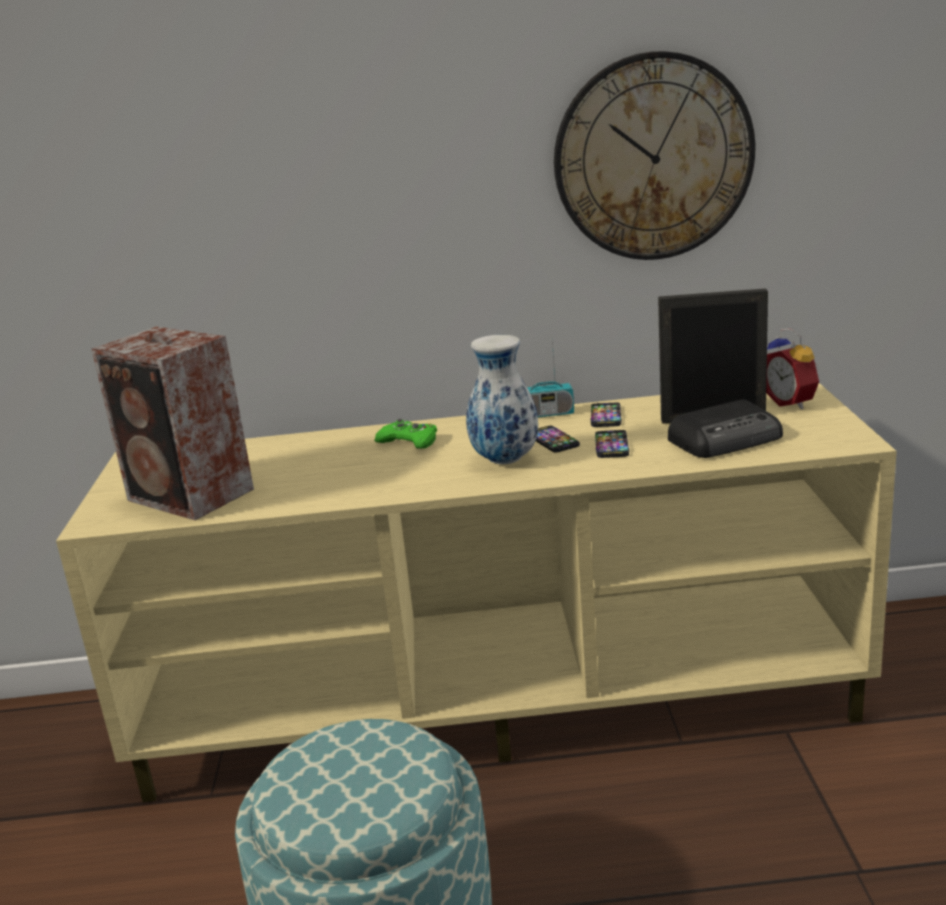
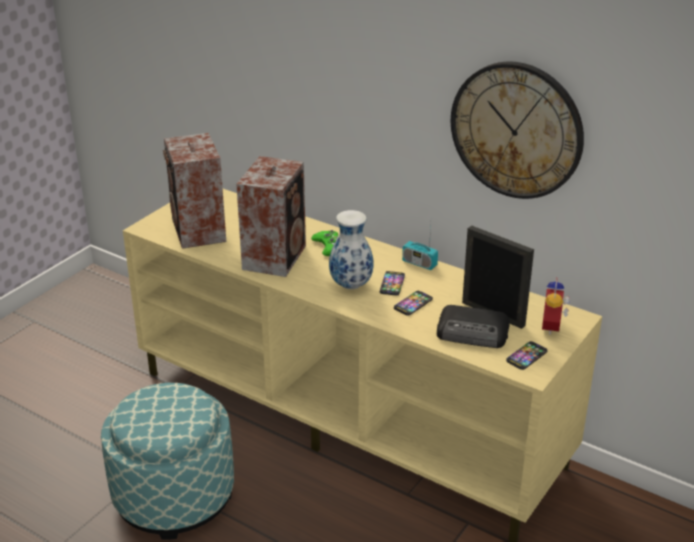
camera: 35 degrees right, 10 degrees up
phone [591,403,622,427] -> phone moved to [506,341,548,370]
none -> speaker [236,156,306,277]

